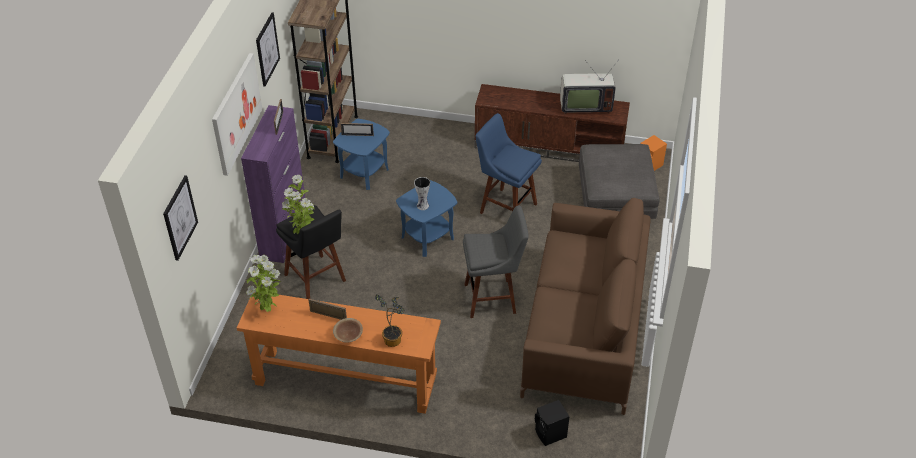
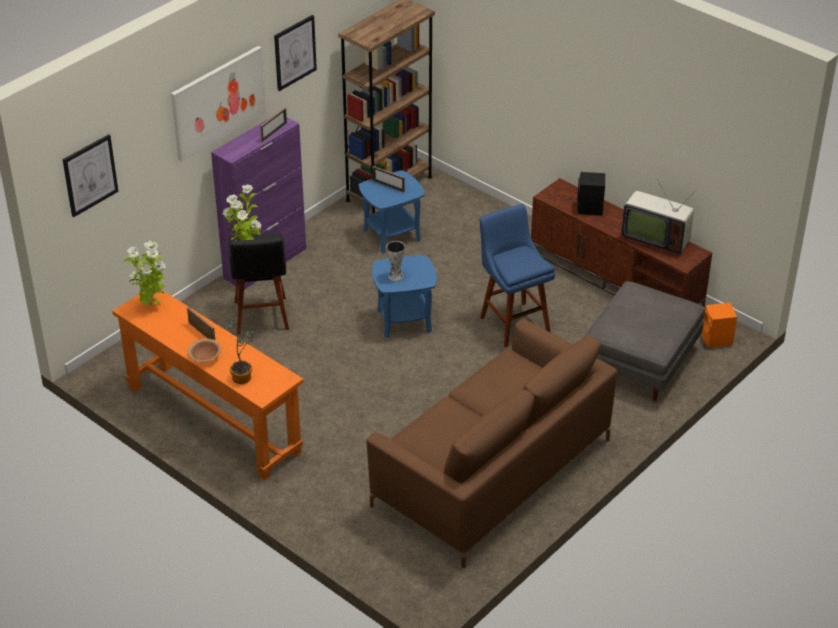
camera: 30 degrees right, 5 degrees down
grey stool [463,205,529,318] -> none
black speaker [535,400,570,446] -> black speaker moved to [577,172,605,216]

